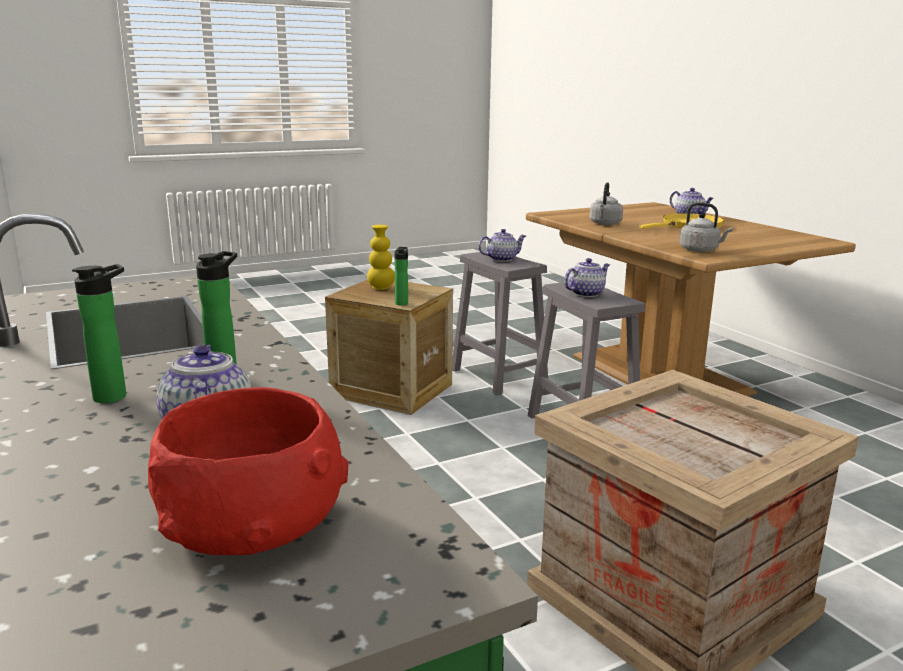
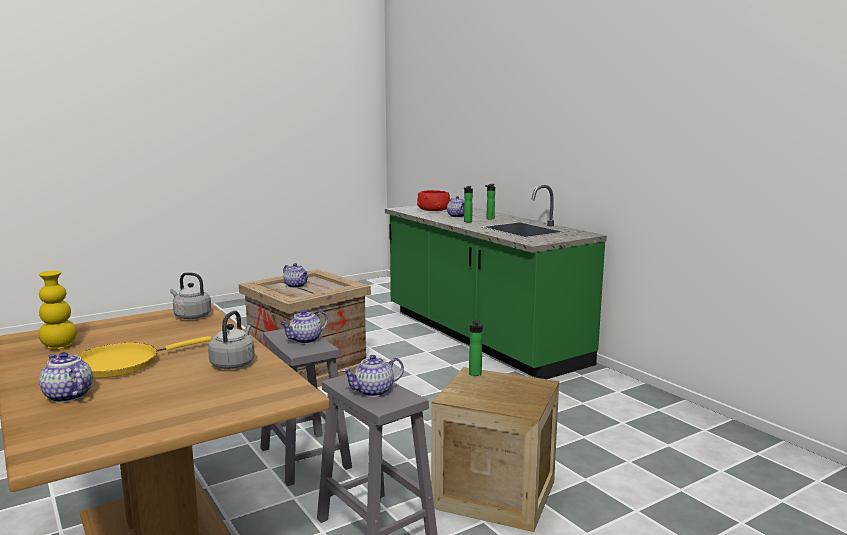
camera: 175 degrees right, 5 degrees down
yellow vase [367,225,395,290] -> yellow vase moved to [39,271,77,350]
none -> teapot [283,263,308,288]

